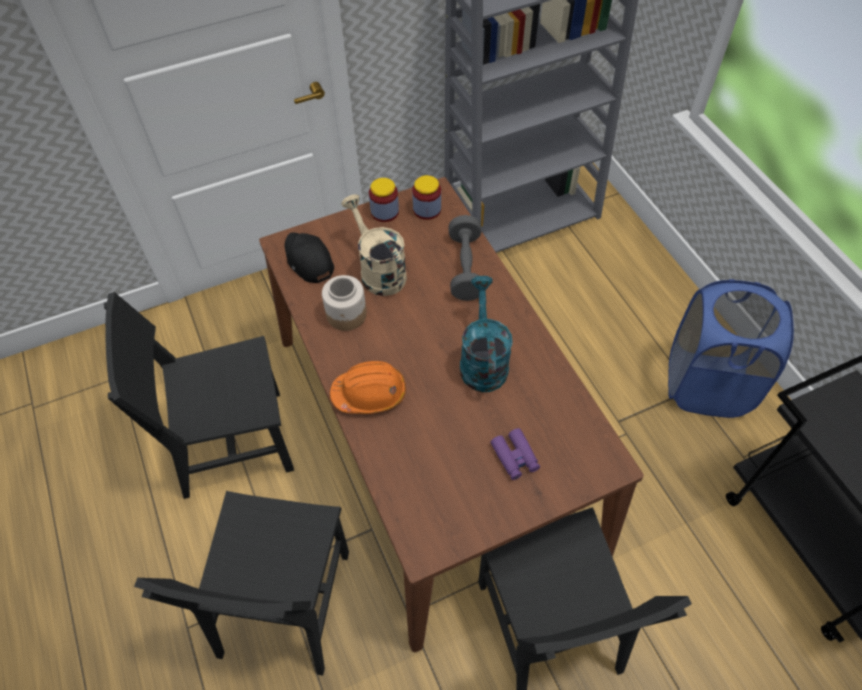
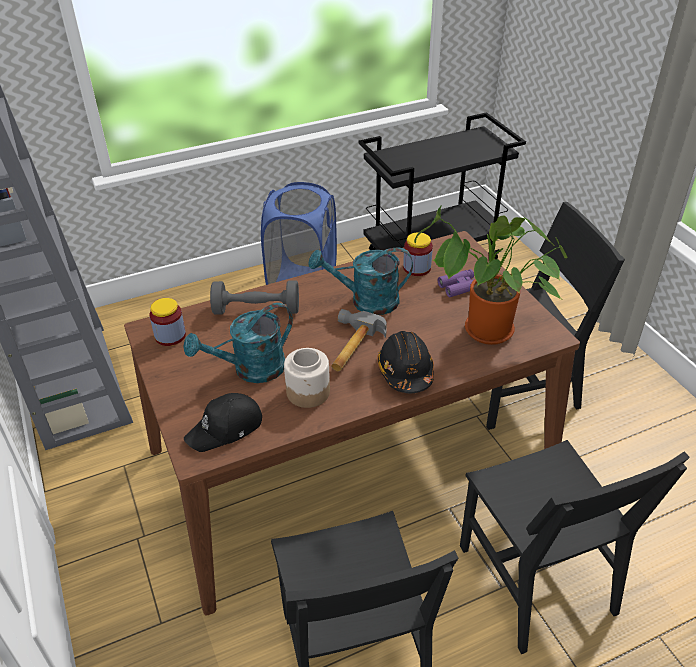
camera: 90 degrees left, 15 degrees down
black chair [134,491,349,675] -> black chair turned 60 degrees clockwise [460,440,690,654]
orange hard hat [330,361,406,414] -> black hard hat [377,331,434,393]
beige watering can [341,194,407,296] -> turquoise watering can [183,303,293,383]
jar [369,178,399,222] -> jar moved to [403,232,433,276]
none -> hammer [331,309,387,372]
none -> potted plant [414,205,568,345]

